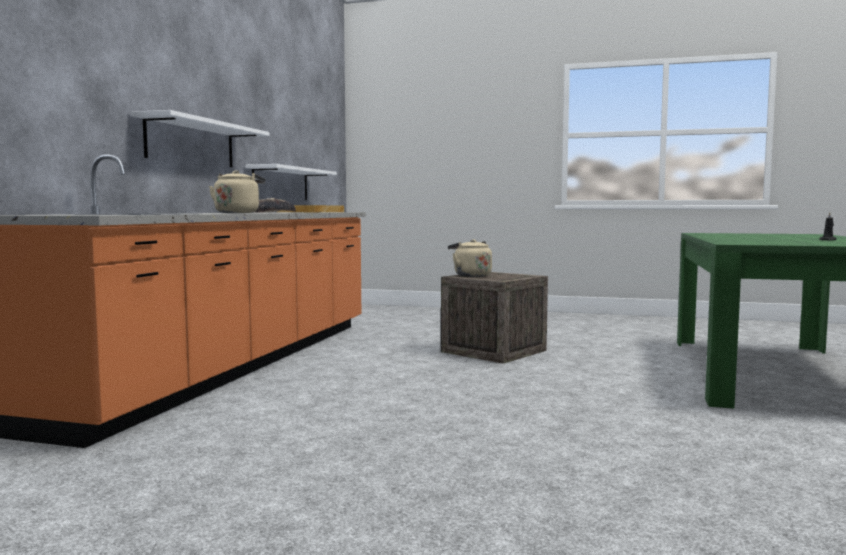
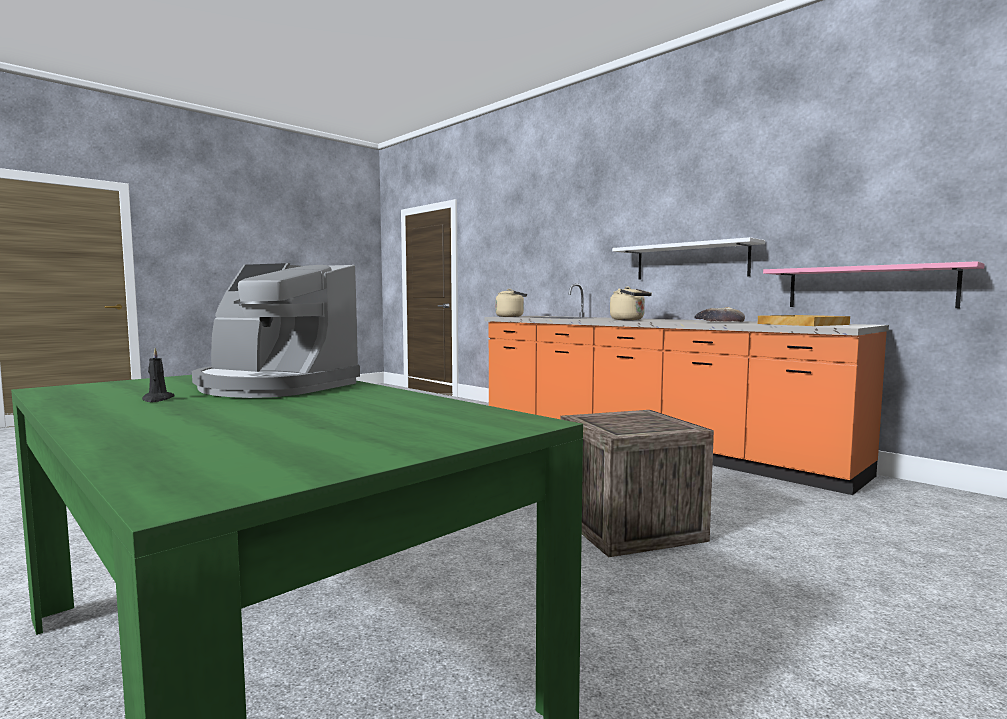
camera: 120 degrees right, 0 degrees up
white shelf [245,164,337,200] -> pink shelf [763,261,985,308]
beige kettle [448,239,492,277] -> beige kettle moved to [495,289,527,317]
none -> coffee machine [192,263,360,398]

